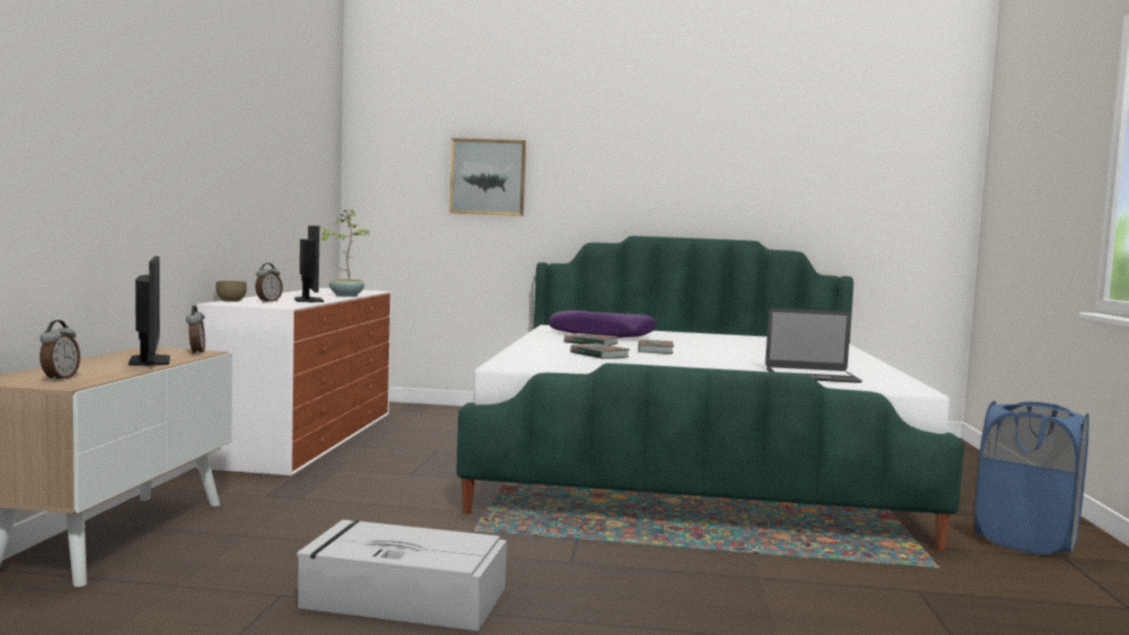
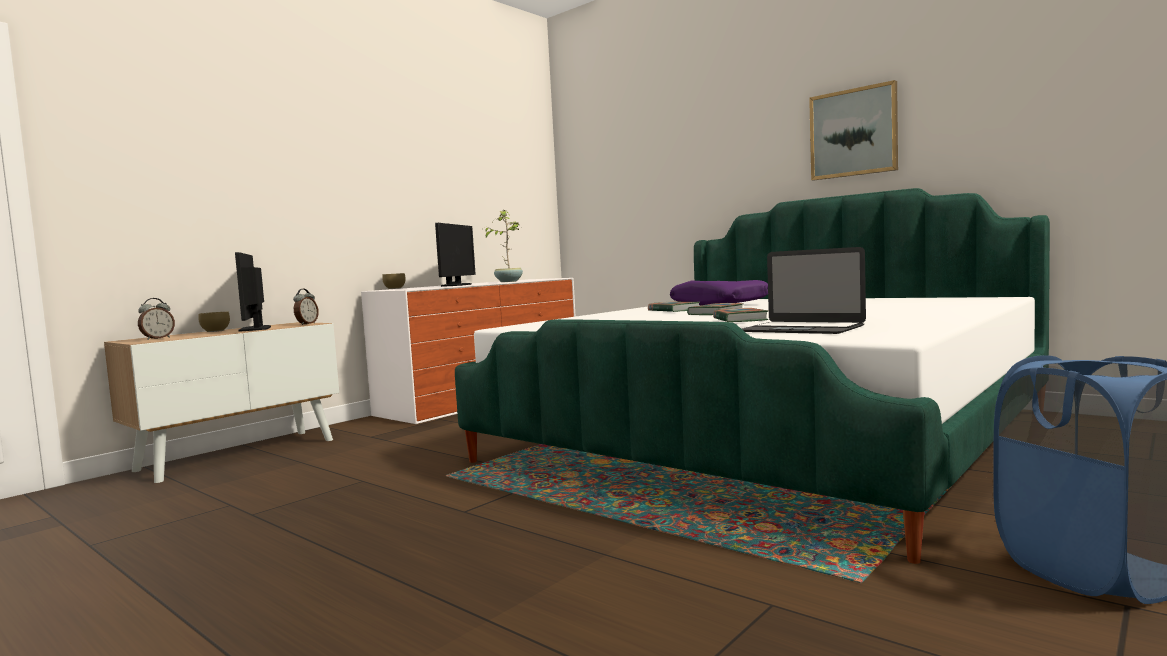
camera: 35 degrees right, 0 degrees up
monitor [129,256,170,366] -> monitor turned 150 degrees clockwise [235,252,271,331]
alarm clock [255,263,283,302] -> none
grey storage box [297,520,507,631] -> none
picture [449,138,526,216] -> picture moved to [809,80,898,181]
book [570,343,630,359] -> book moved to [713,308,768,322]
none -> brown bowl [199,312,230,332]

